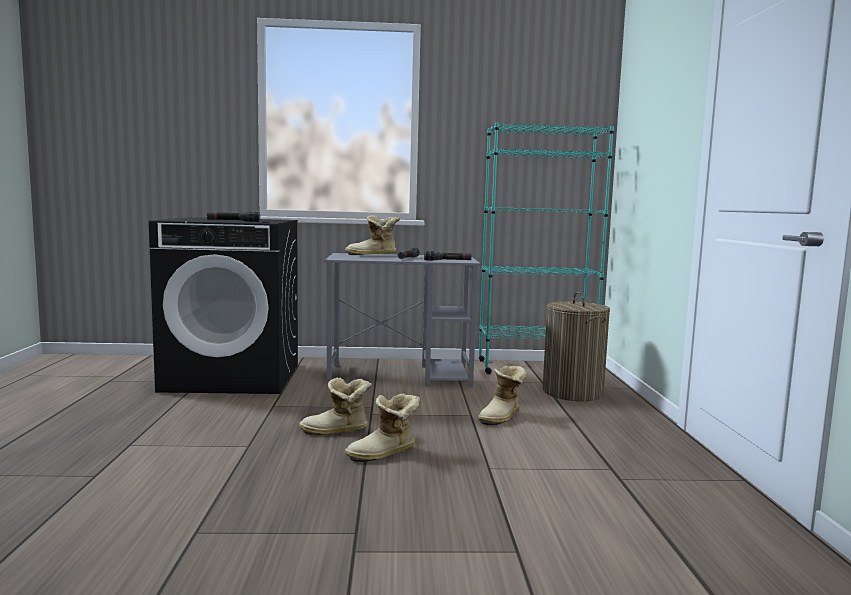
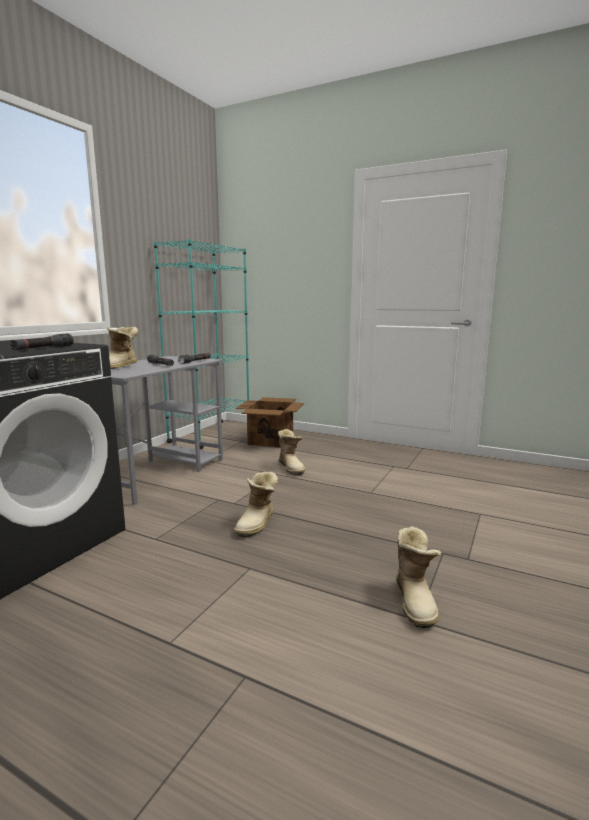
camera: 60 degrees left, 5 degrees up
boot [345,393,420,462] -> boot moved to [397,526,441,628]
laundry basket [543,292,610,401] -> cardboard box [236,397,304,447]

